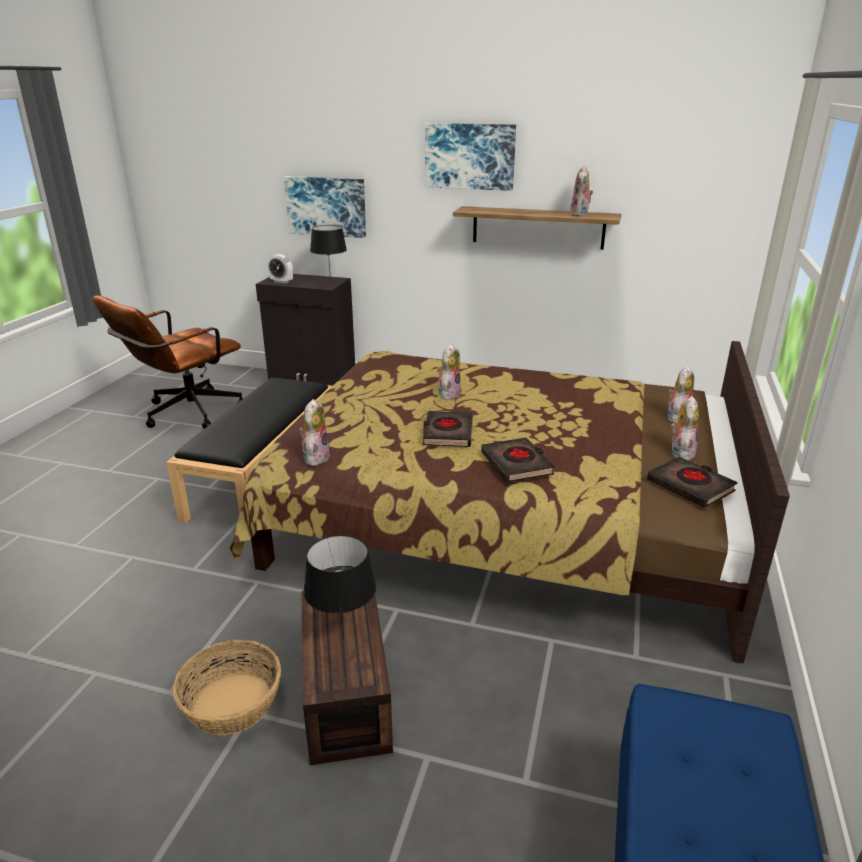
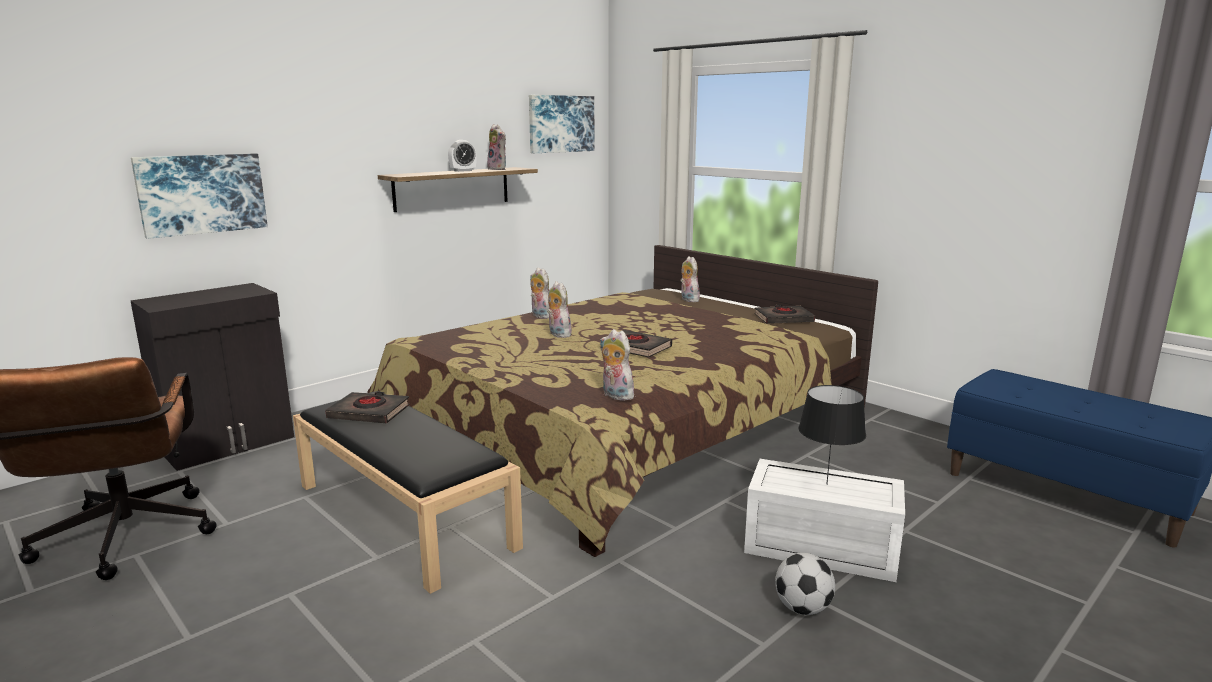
camera: 60 degrees left, 10 degrees down
basket [173,640,281,736] -> football [775,553,835,615]
alarm clock [268,254,293,284] -> alarm clock moved to [448,140,477,172]
brown storage box [301,591,393,765] -> white storage box [744,459,905,582]
black table lamp [310,225,347,283] -> none
picture [425,123,516,191] -> picture moved to [529,95,594,153]
black book [481,438,555,483] -> black book moved to [325,392,410,423]
plush toy [671,396,699,461] -> plush toy moved to [530,267,549,319]

